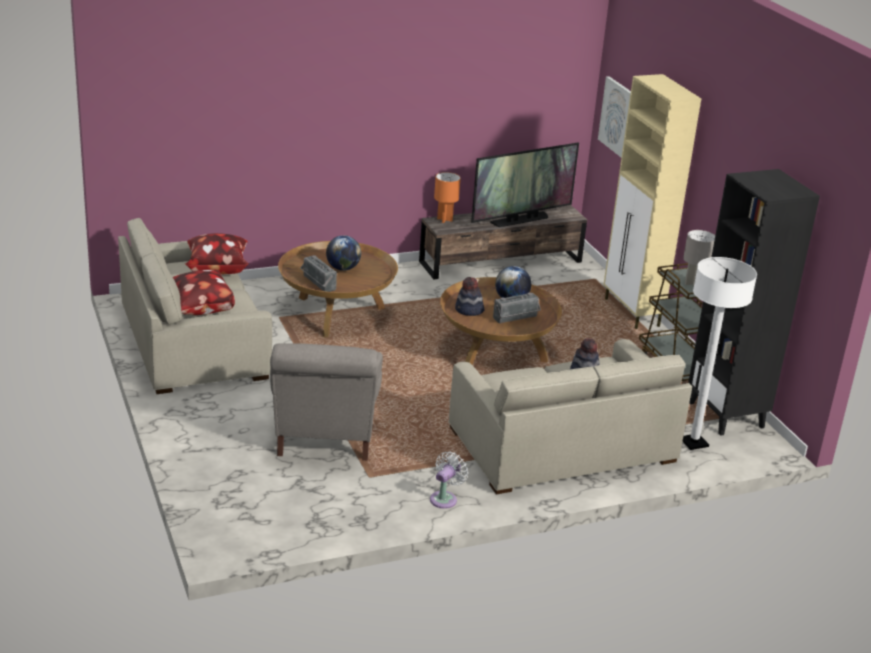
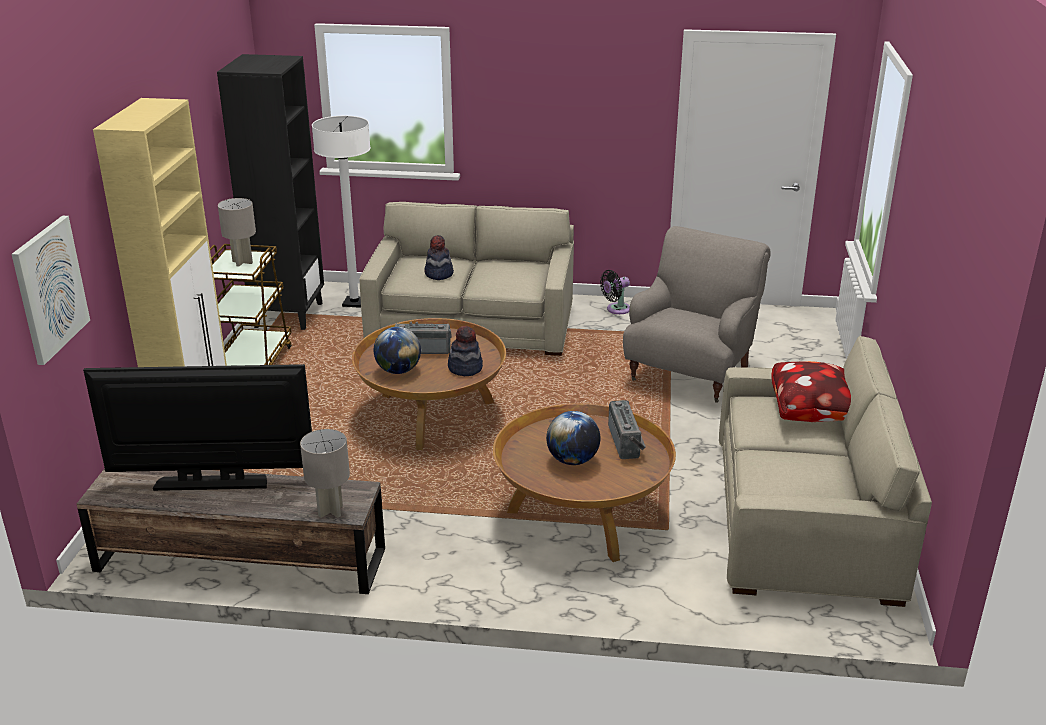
camera: 150 degrees left, 0 degrees up
pillow [185,233,249,274] -> none
white fan [430,452,468,509] -> black fan [600,270,630,314]
orange table lamp [434,172,461,223] -> grey table lamp [300,429,350,518]

